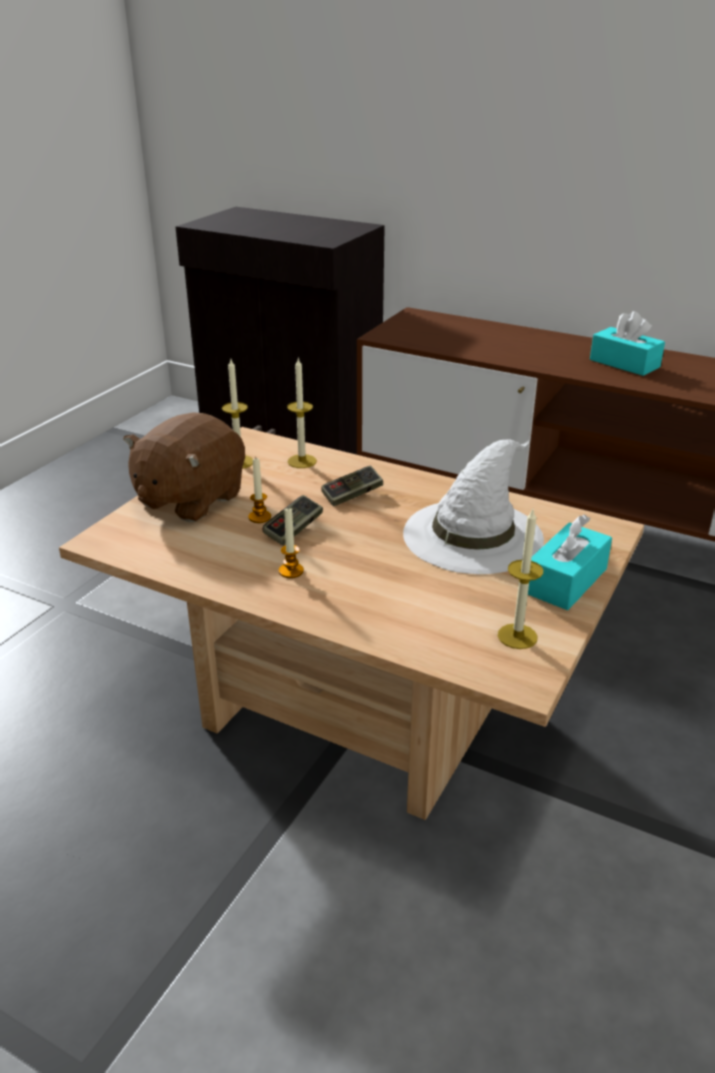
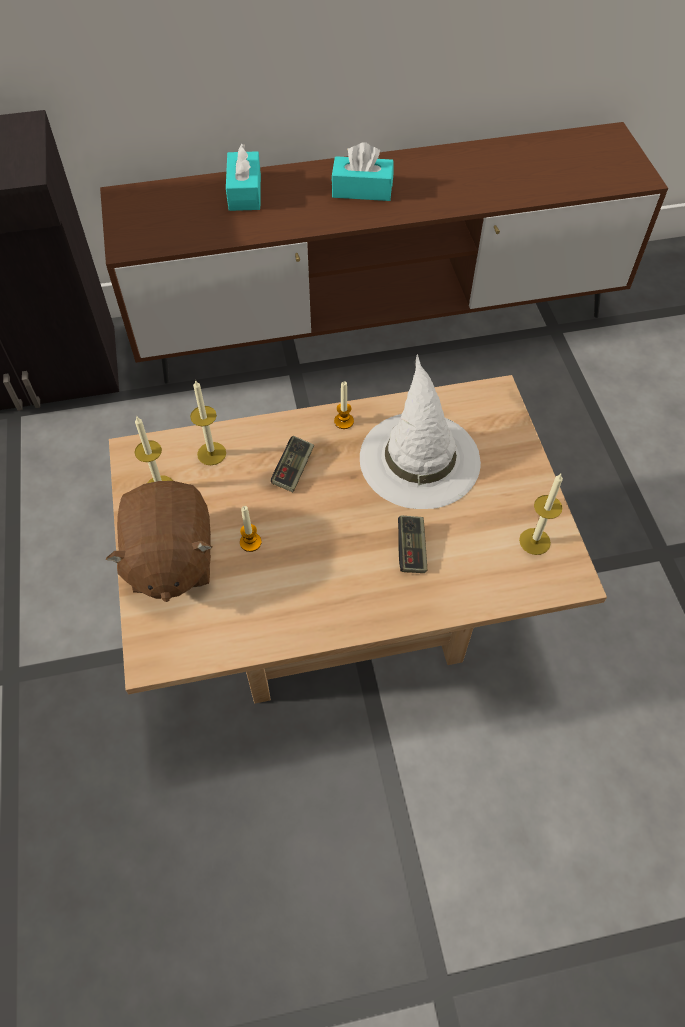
camera: 40 degrees left, 25 degrees up
game controller [262,495,323,546] -> game controller moved to [398,515,427,573]
candle [279,508,304,578] -> candle moved to [334,382,354,429]
turquoise tissue box [528,514,612,610] -> turquoise tissue box moved to [226,143,261,211]

